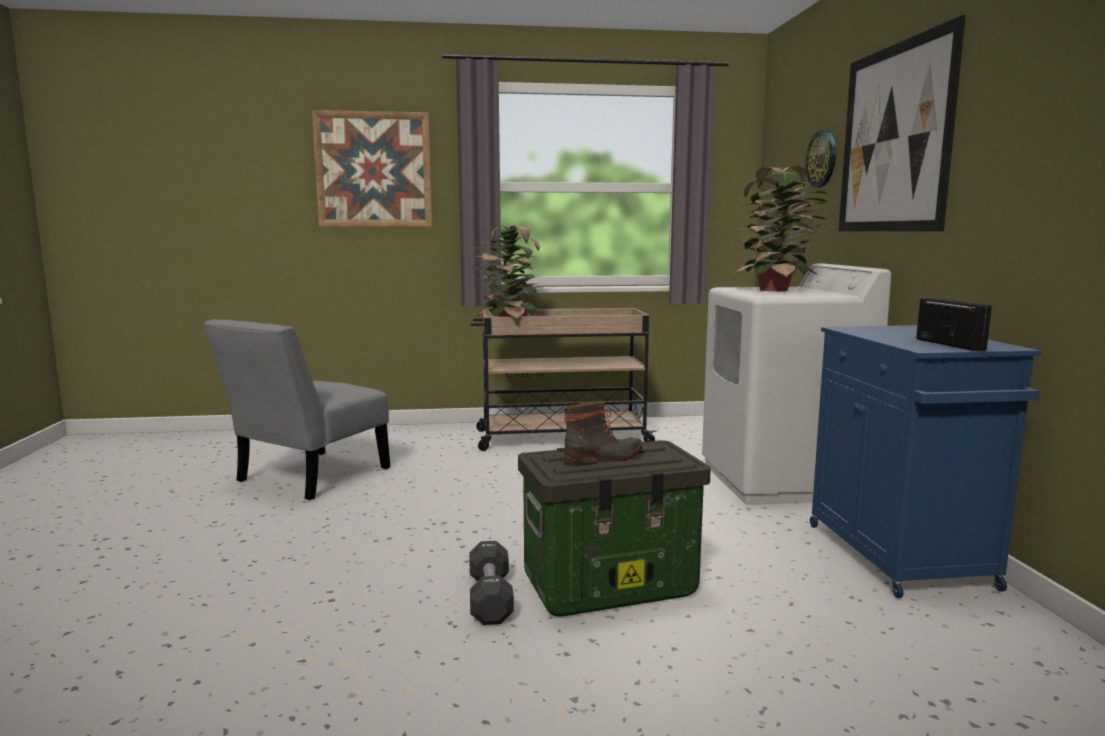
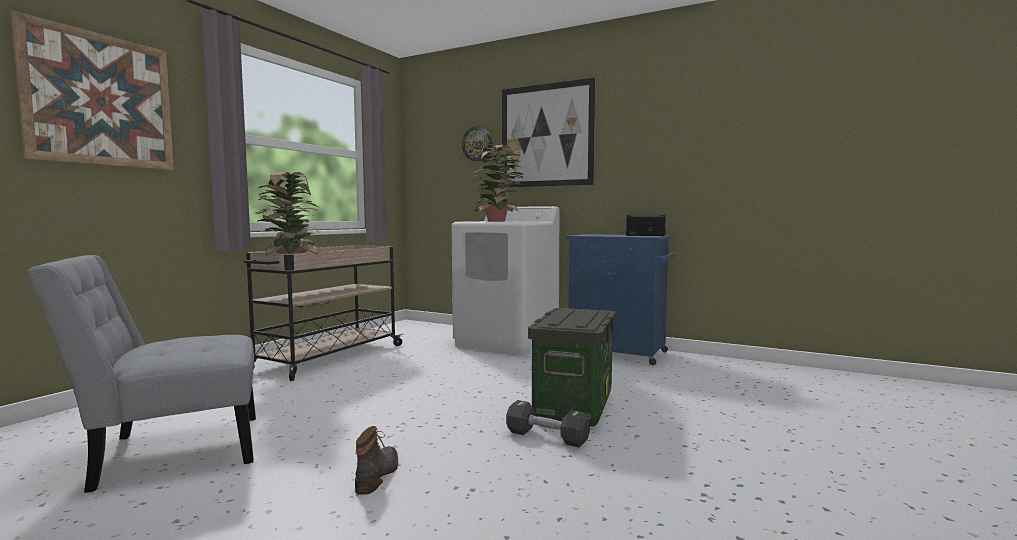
camera: 55 degrees left, 5 degrees down
grey chair [204,319,390,500] -> grey chair turned 90 degrees clockwise [27,255,256,493]
boot [564,402,642,466] -> boot moved to [355,426,398,495]

